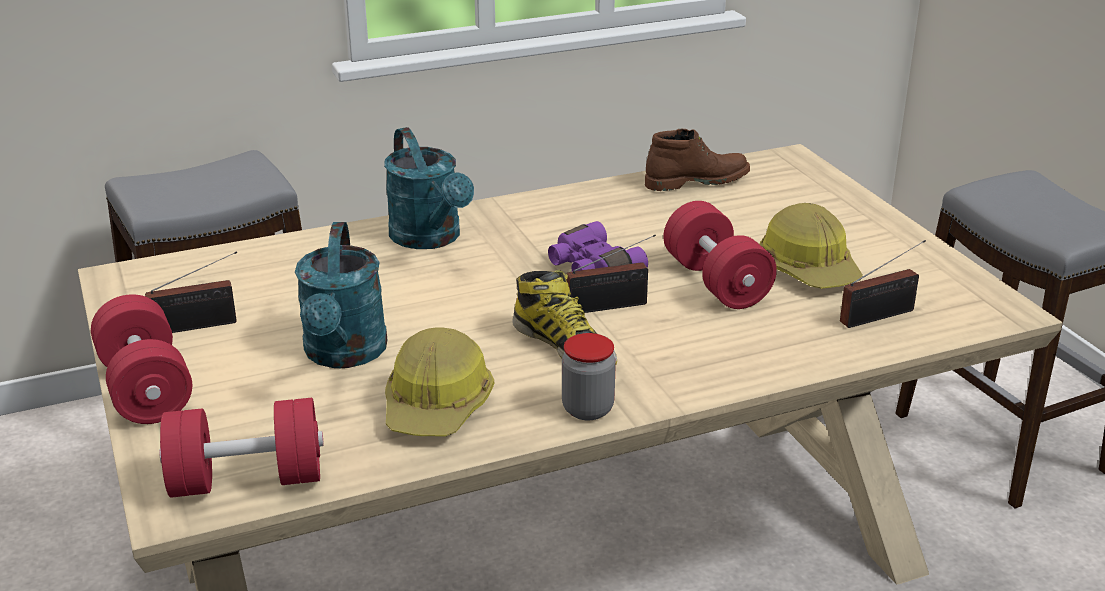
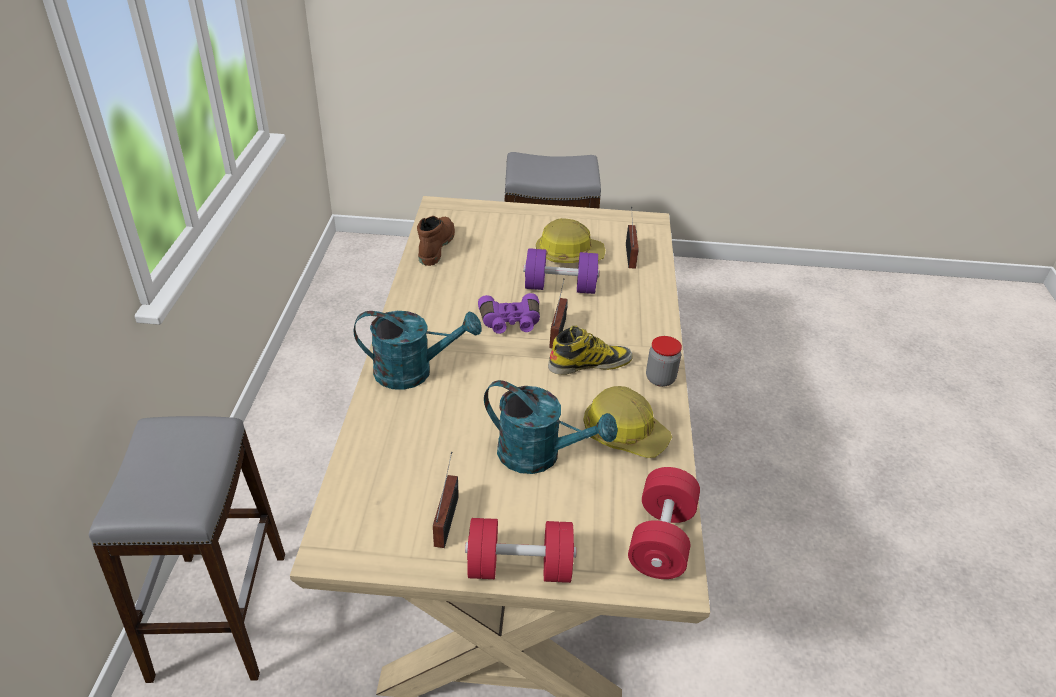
camera: 65 degrees left, 10 degrees up
red dumbbell [663,201,777,309] -> purple dumbbell [523,248,600,294]

